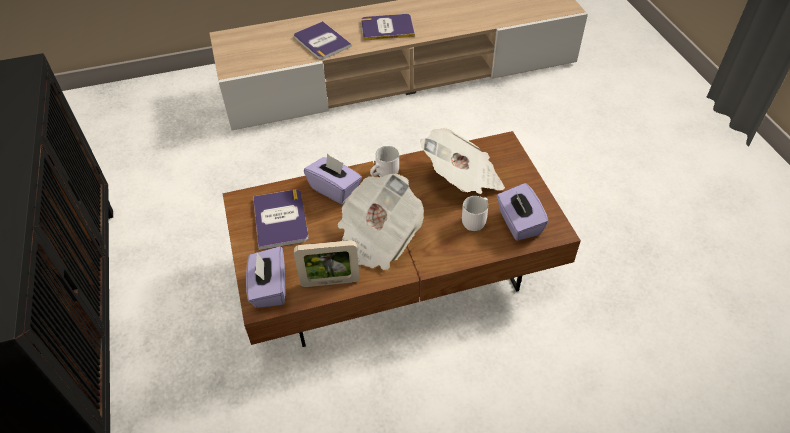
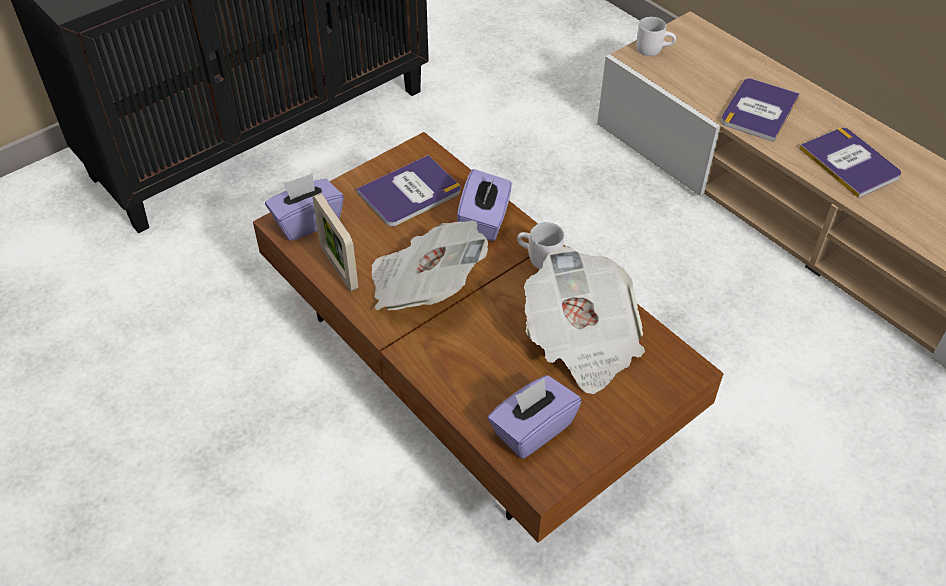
camera: 65 degrees right, 0 degrees up
white mug [462,196,488,231] -> white mug moved to [636,17,676,56]

